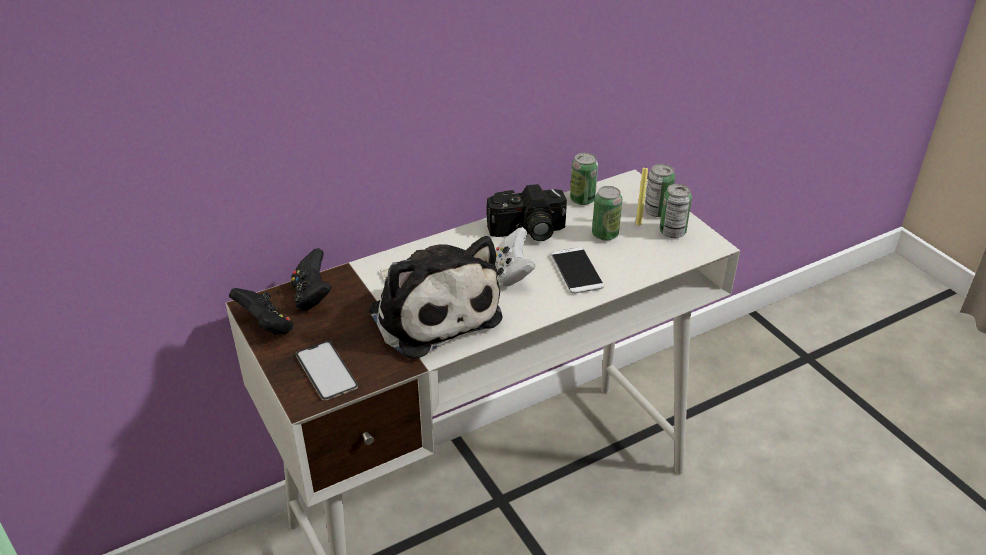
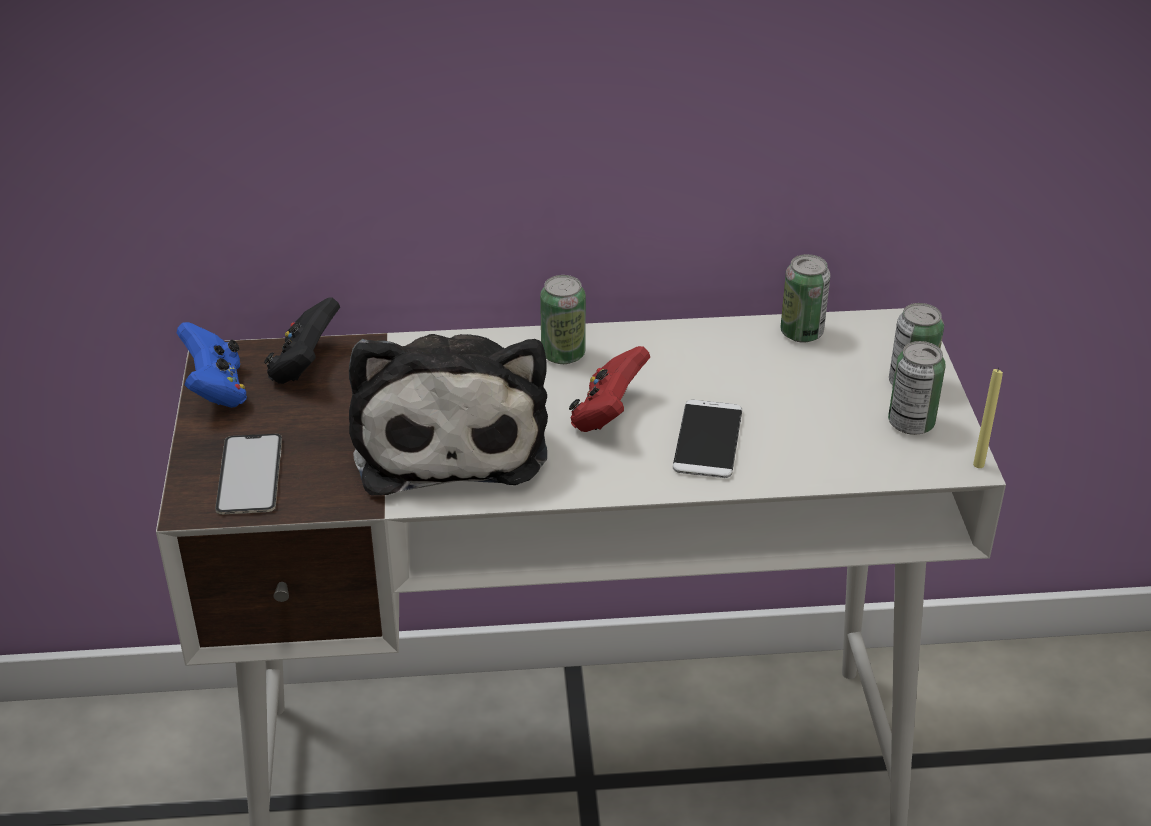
camera: 25 degrees right, 0 degrees up
black game controller [229,288,293,335] -> blue game controller [177,322,247,408]
camera [487,184,567,241] -> none
white game controller [495,227,536,286] -> red game controller [569,346,650,432]
can [592,186,622,241] -> can moved to [540,275,586,364]
yellow candle [636,166,648,225] -> yellow candle moved to [973,368,1003,468]

